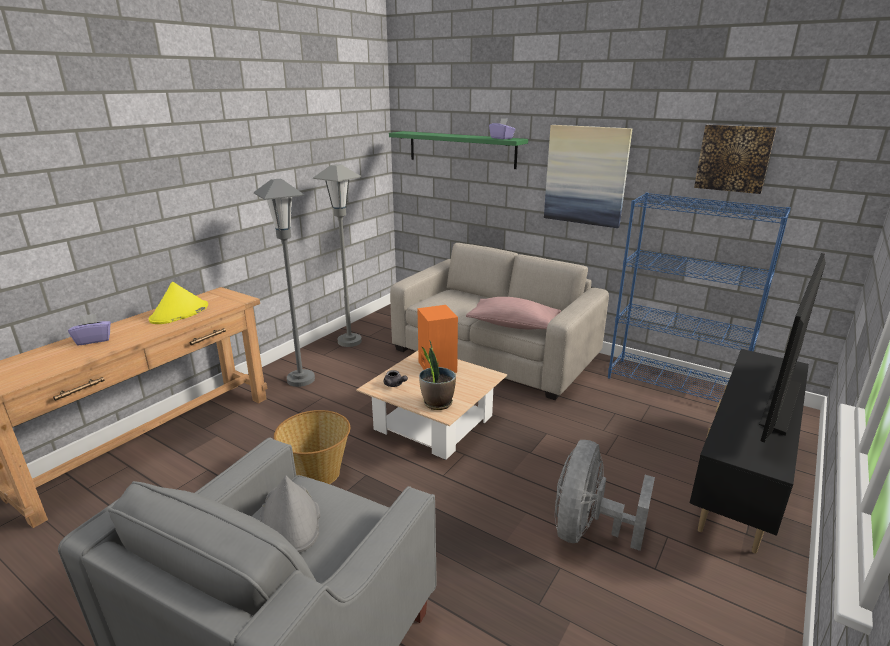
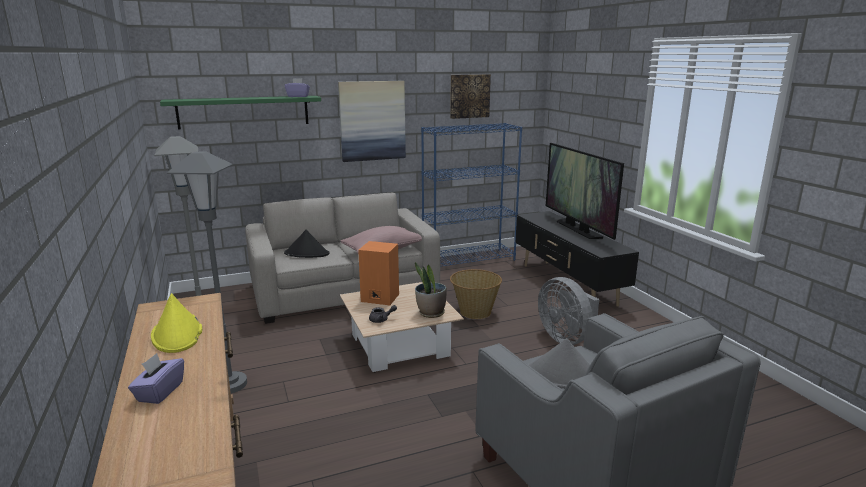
camera: 55 degrees left, 5 degrees down
basket [274,410,350,484] -> basket moved to [450,269,502,319]
none -> black hat [284,230,330,258]

